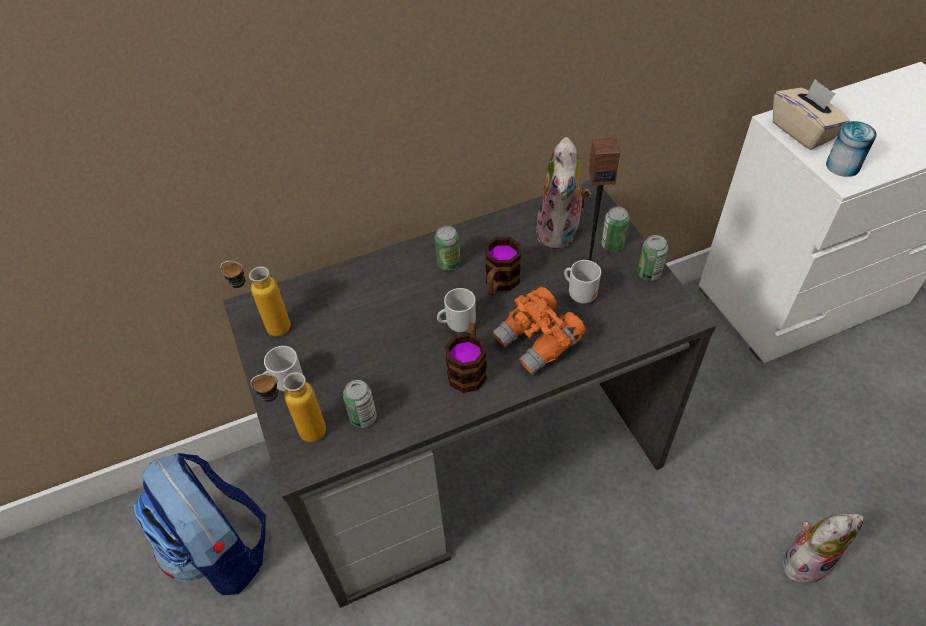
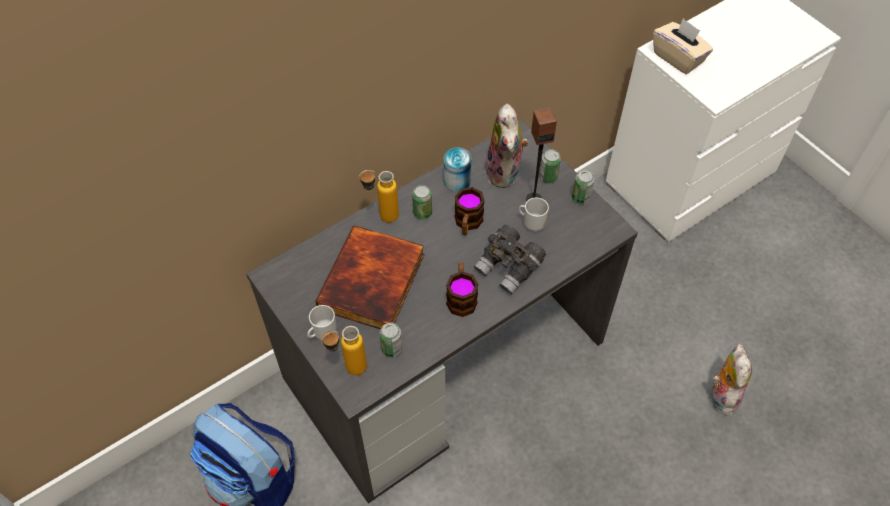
camera: 15 degrees left, 5 degrees up
bottle [220,261,291,336] -> bottle moved to [359,170,399,223]
mug [437,288,476,332] -> none
orange binoculars [492,287,586,375] -> grey binoculars [474,225,546,294]
plush toy [783,514,864,584] -> plush toy turned 45 degrees counterclockwise [711,343,752,415]
can [826,121,877,177] -> can moved to [444,148,471,192]
none -> book [315,225,425,329]

